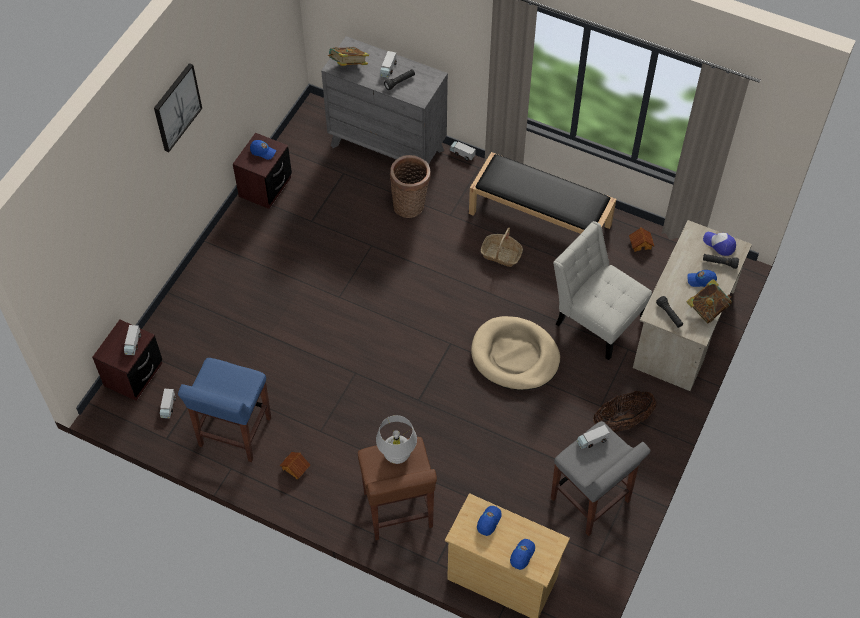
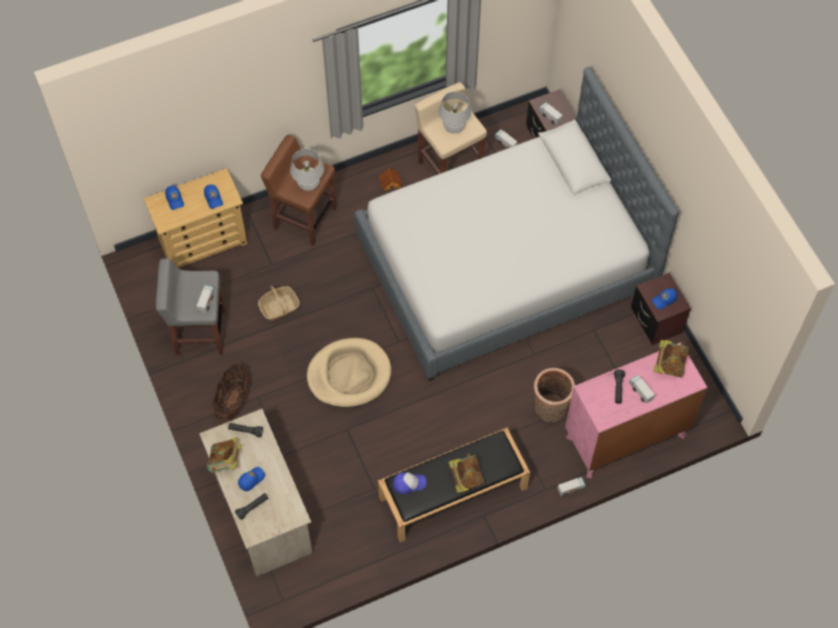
camera: 130 degrees right, 5 degrees up
picture [154,63,202,152] -> none
blue stool [178,358,271,462] -> beige stool [414,82,487,174]
grey dresser [321,36,448,164] -> pink dresser [565,342,707,478]
basket [481,228,523,267] -> basket moved to [258,286,300,320]
white chair [553,221,652,360] -> none
toy house [629,227,654,252] -> none
cap [703,232,736,256] -> cap moved to [393,472,426,494]
none -> bed [354,67,679,381]
none -> white table lamp [438,91,471,134]
none -> book [449,454,484,493]

